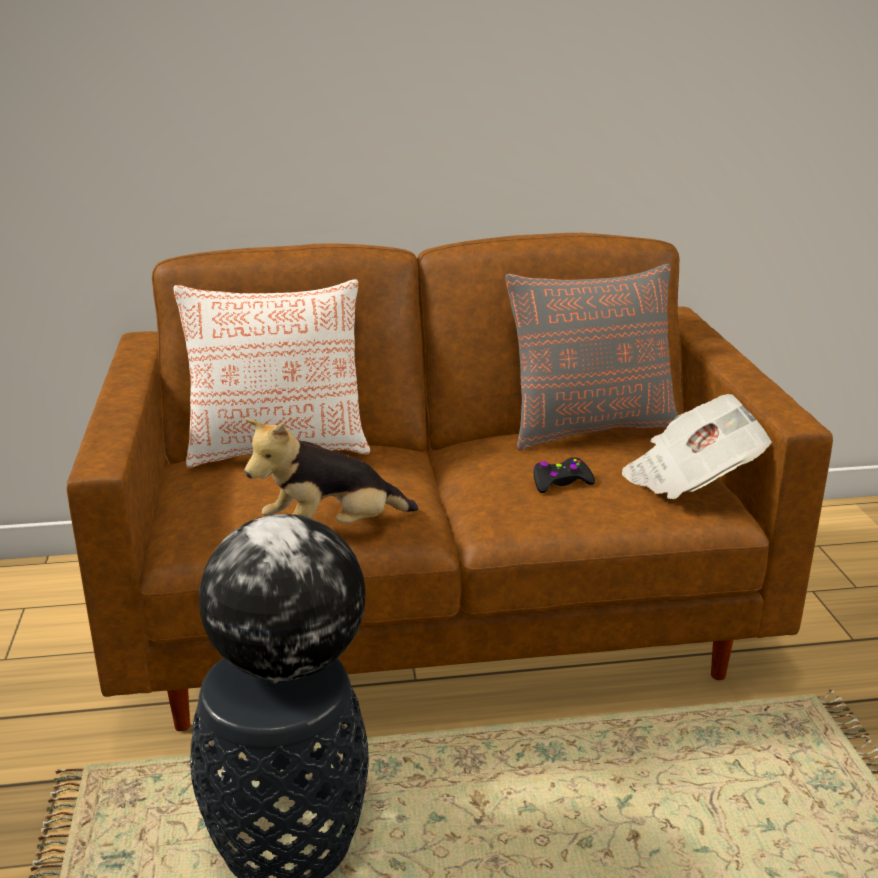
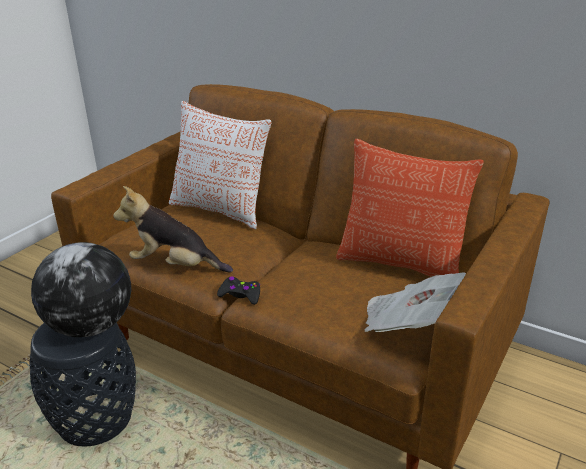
camera: 40 degrees right, 5 degrees up
grey pillow [505,264,678,450] -> orange pillow [336,139,484,277]
black game controller [533,457,595,493] -> black game controller moved to [217,276,260,305]

